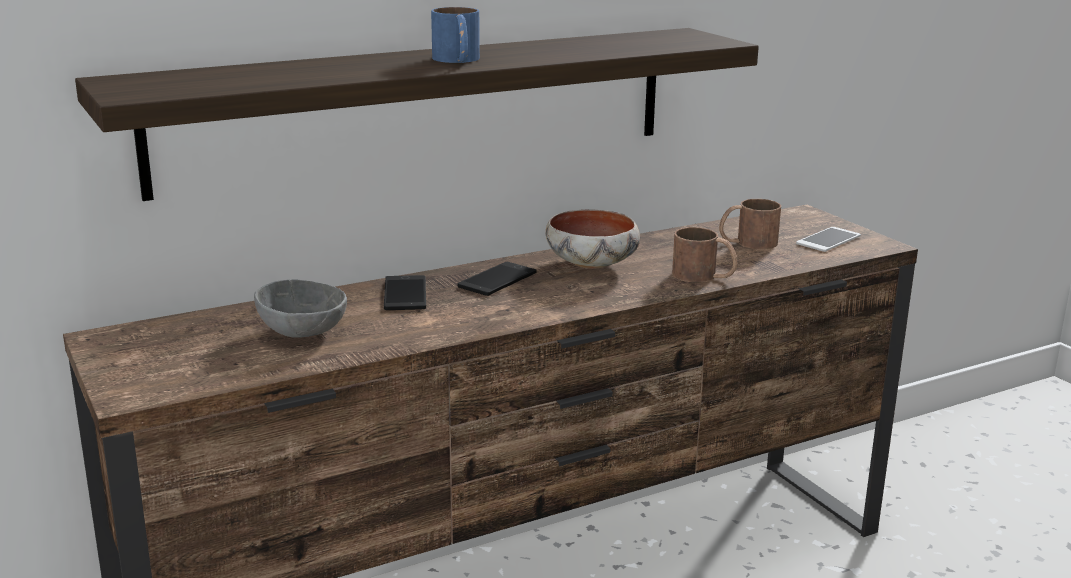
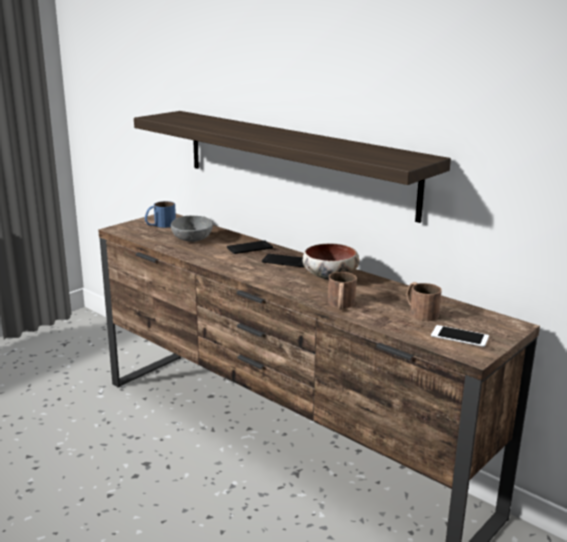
camera: 70 degrees right, 0 degrees up
blue mug [431,7,480,63] -> blue mug moved to [145,201,176,228]

